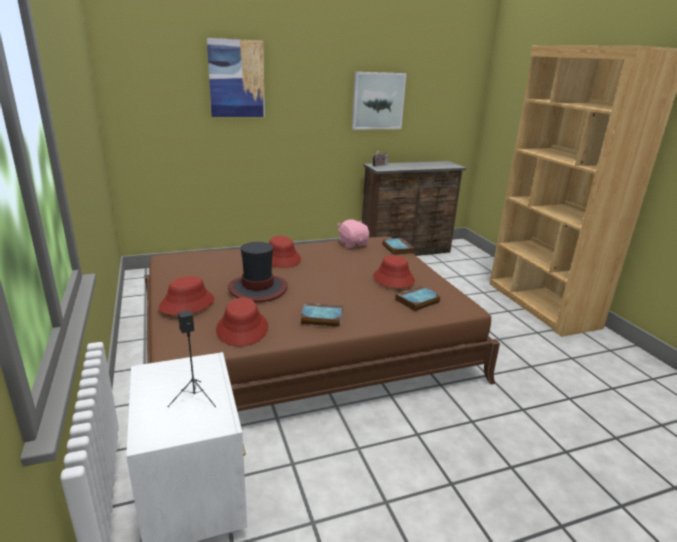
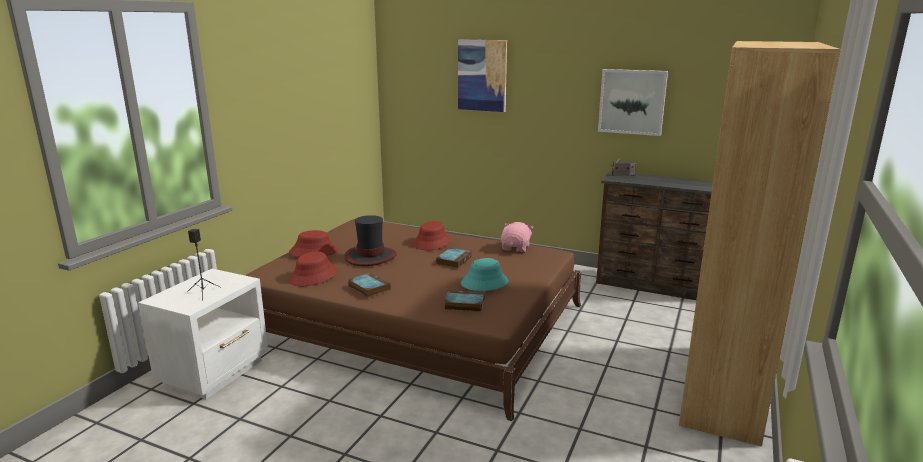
camera: 45 degrees right, 5 degrees down
red hat [373,255,415,288] -> turquoise hat [461,258,508,291]
book [382,238,414,255] -> book moved to [436,248,472,268]

